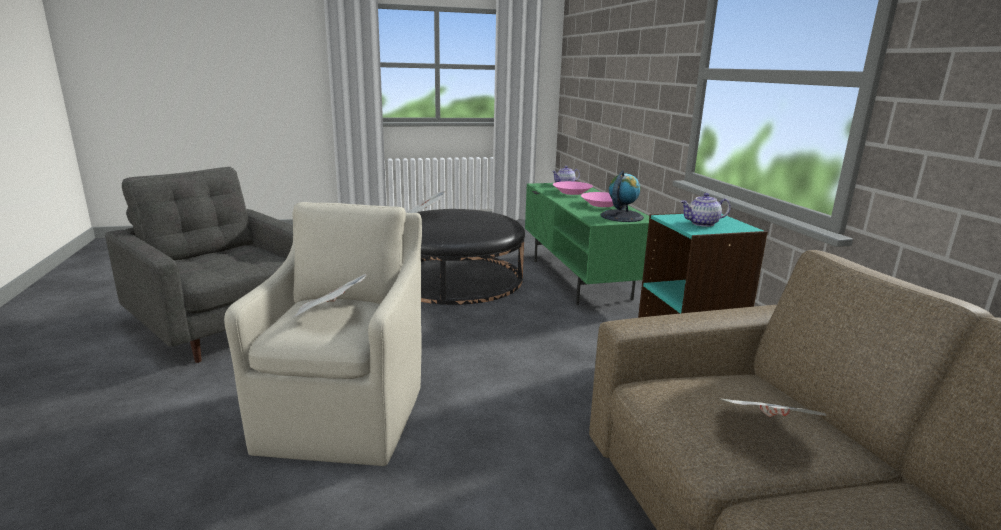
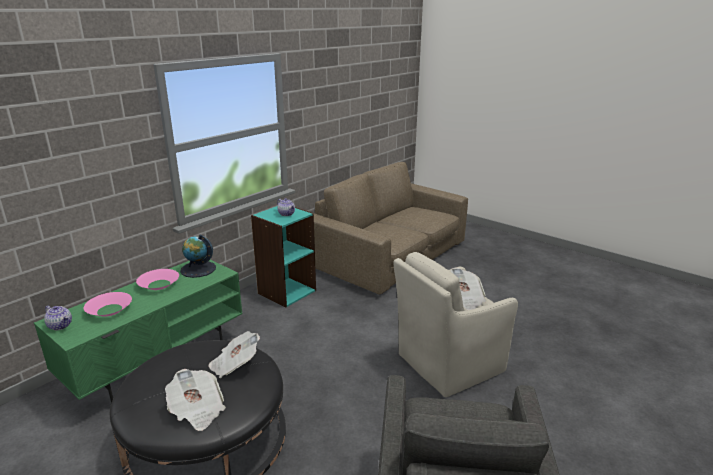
camera: 125 degrees left, 5 degrees up
newspaper [720,398,826,417] -> newspaper moved to [208,331,260,378]

